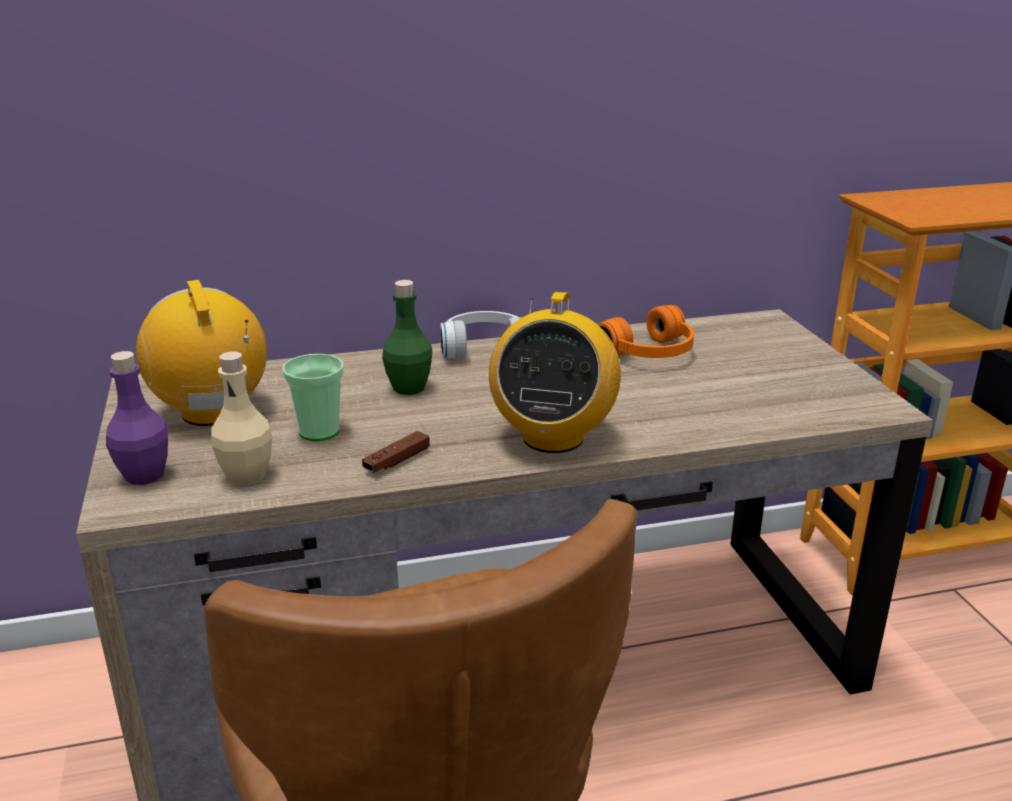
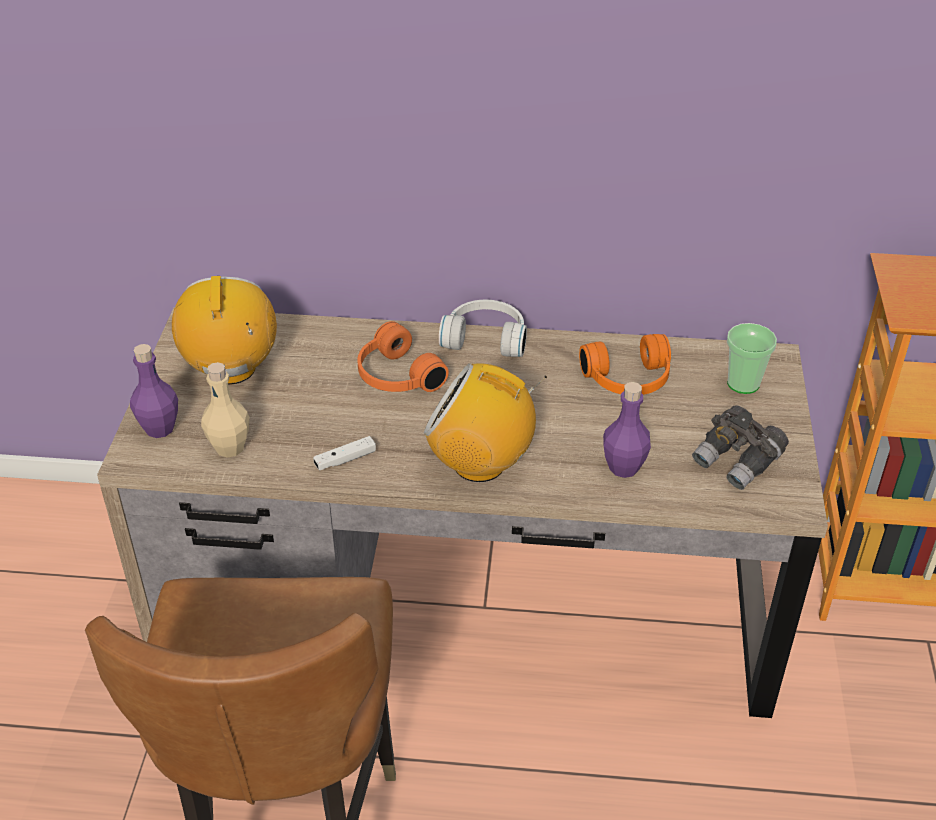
camera: 20 degrees right, 15 degrees up
cup [282,354,344,441] -> cup moved to [727,323,777,394]
brown game controller [362,431,430,473] -> white game controller [313,436,376,470]
green bottle [382,280,432,395] -> orange headphones [357,321,449,392]
radio [489,292,621,453] -> radio turned 75 degrees clockwise [424,363,547,482]
none -> purple bottle [603,382,651,478]
none -> grey binoculars [692,405,789,490]

